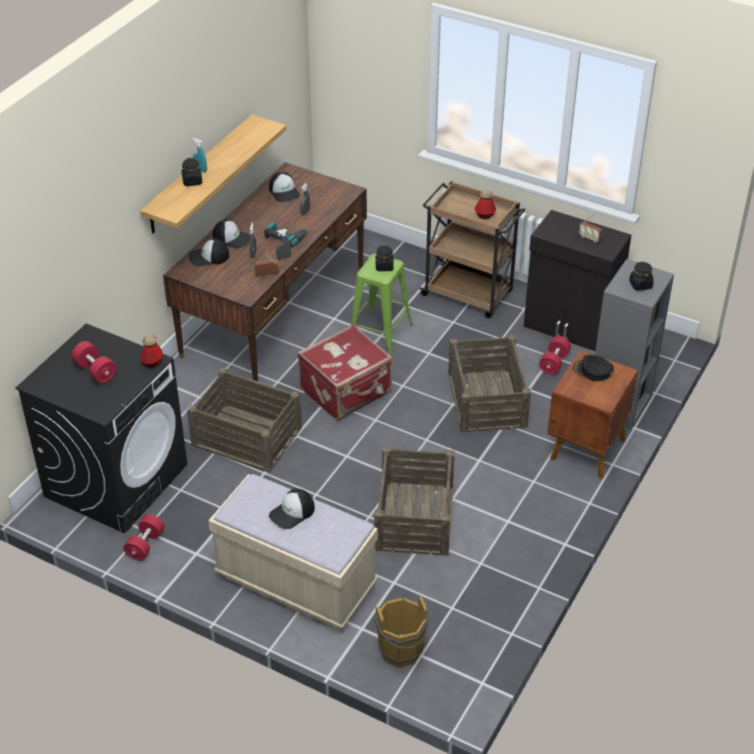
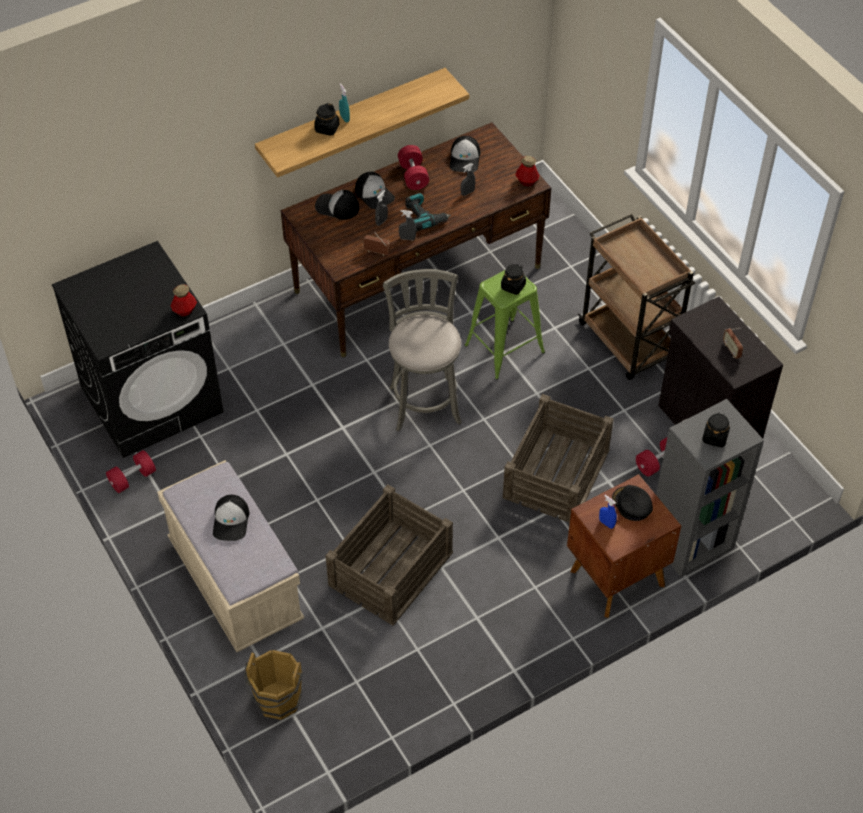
camera: 30 degrees right, 10 degrees up
red dumbbell [72,341,117,383] -> red dumbbell moved to [398,145,429,190]
crate [187,368,302,473] -> none
cap [269,489,315,529] -> cap turned 75 degrees counterclockwise [213,495,249,541]
red suitcase [297,324,393,421] -> grey stool [383,269,462,431]
bottle [475,190,496,219] -> bottle moved to [516,156,539,186]
none -> blue spray bottle [599,495,617,529]

